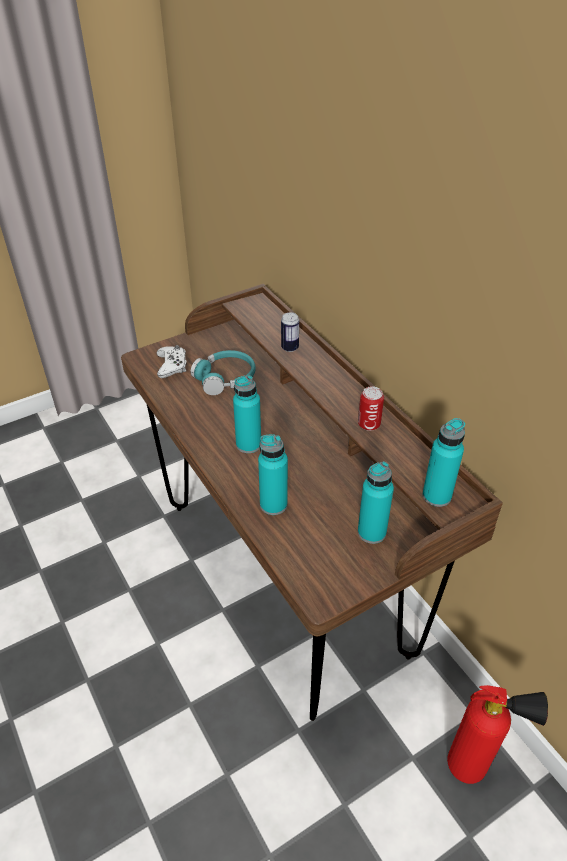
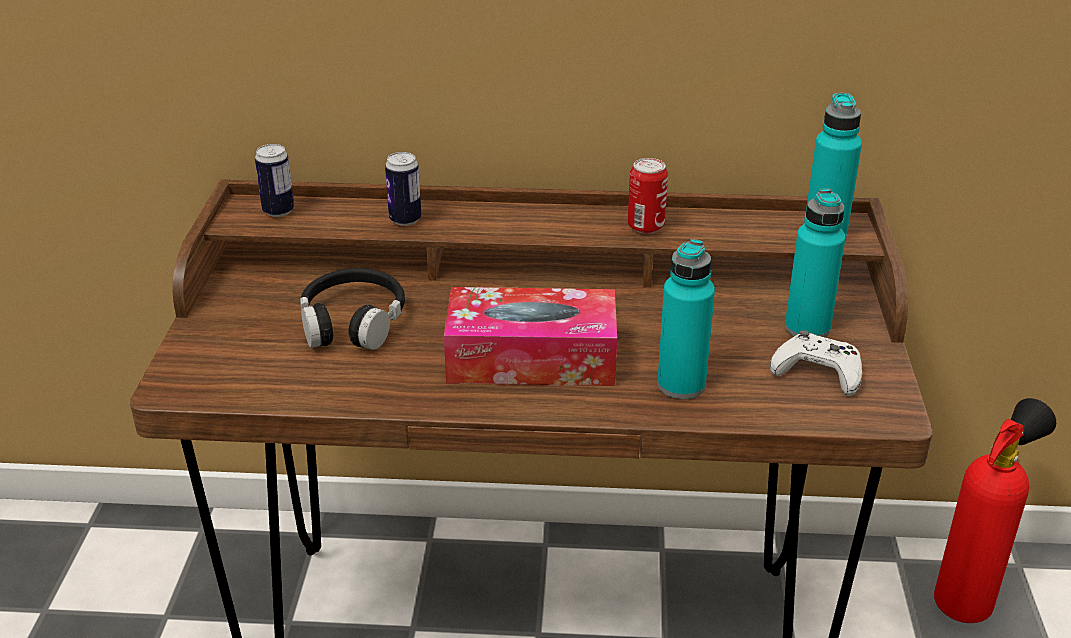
camera: 55 degrees left, 10 degrees down
white game controller [157,345,187,378] -> white game controller moved to [770,330,862,396]
turquoise headphones [191,350,256,395] -> black headphones [300,268,405,350]
turquoise bottle [233,375,261,453] -> tissue box [444,287,617,386]
none -> can [255,144,294,217]

